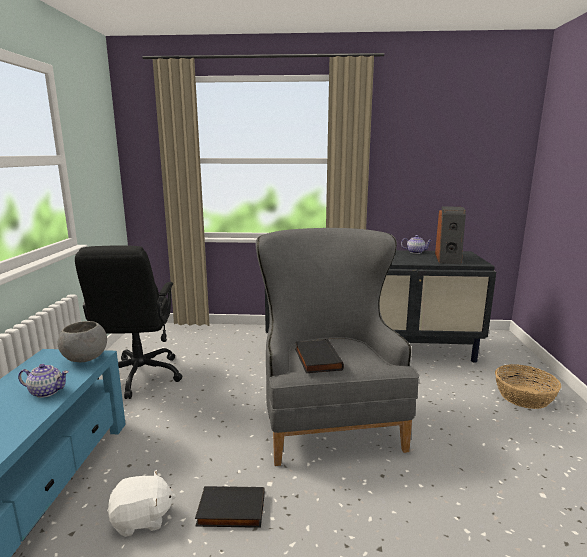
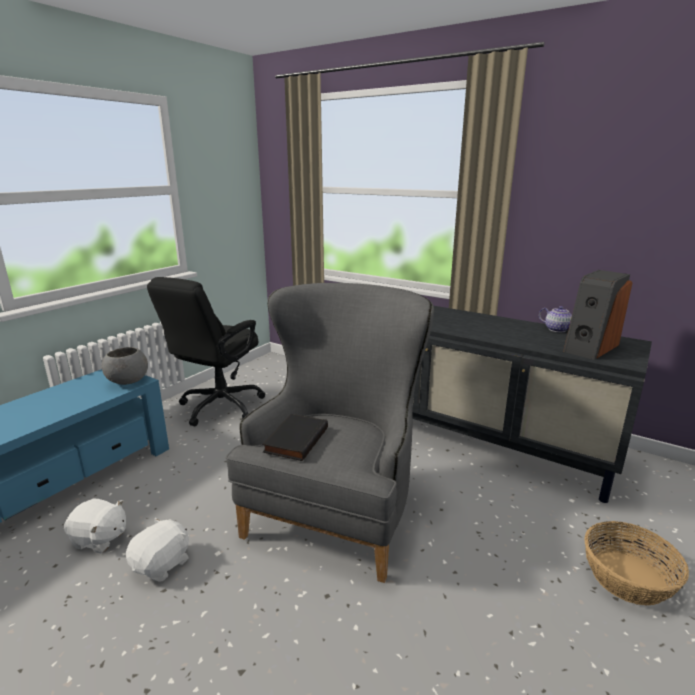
camera: 30 degrees right, 5 degrees up
teapot [18,364,69,398] -> none
black book [195,486,265,528] -> white plush toy [126,518,189,581]

